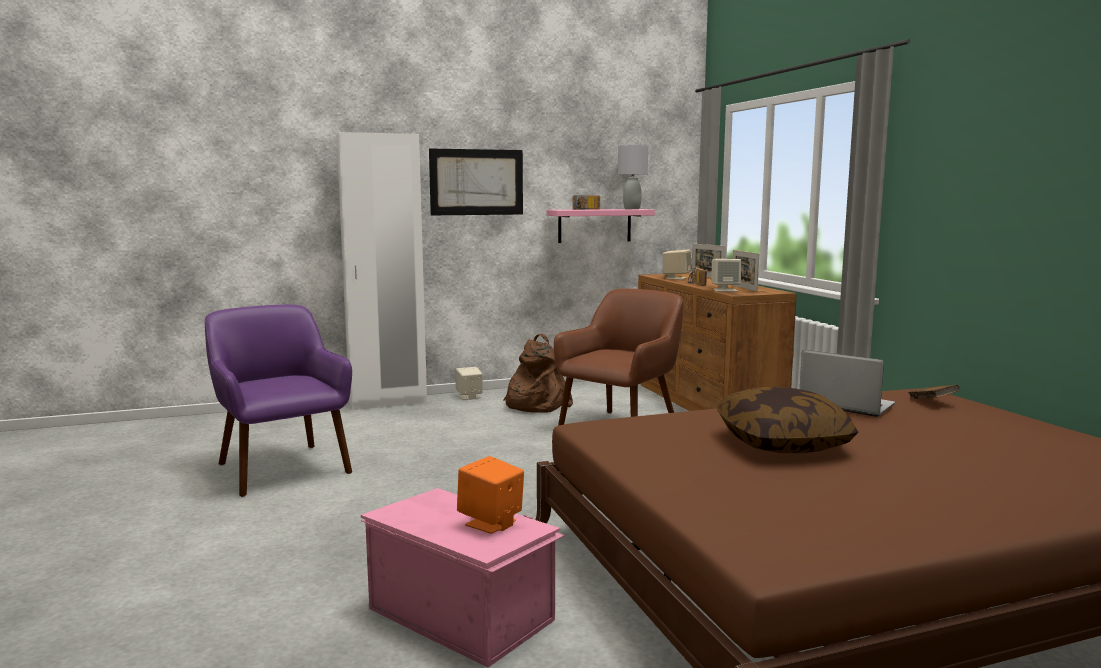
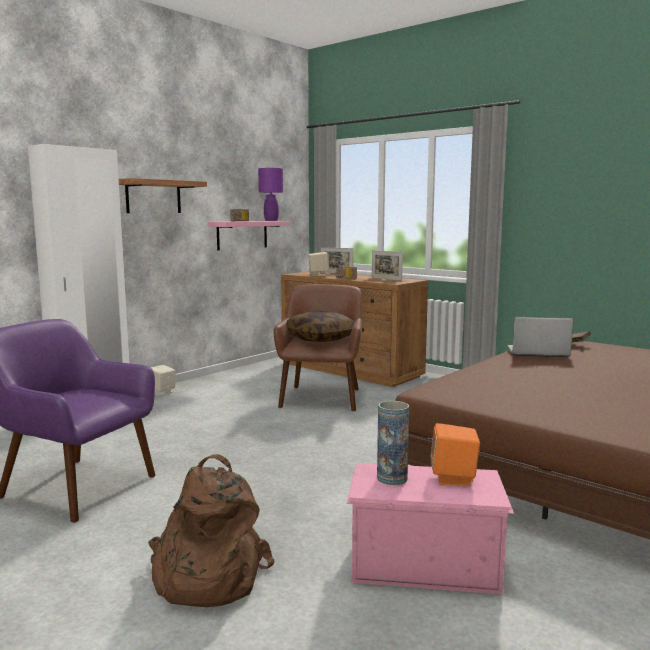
camera: 30 degrees left, 0 degrees up
picture [429,148,523,215] -> shelf [119,178,207,213]
brown backpack [504,334,573,413] -> brown backpack moved to [148,454,274,607]
grey table lamp [618,145,648,209] -> purple table lamp [258,168,283,221]
beige speaker [711,259,741,292] -> none
pillow [717,387,858,453] -> pillow moved to [286,311,356,342]
none -> vase [377,401,409,485]

